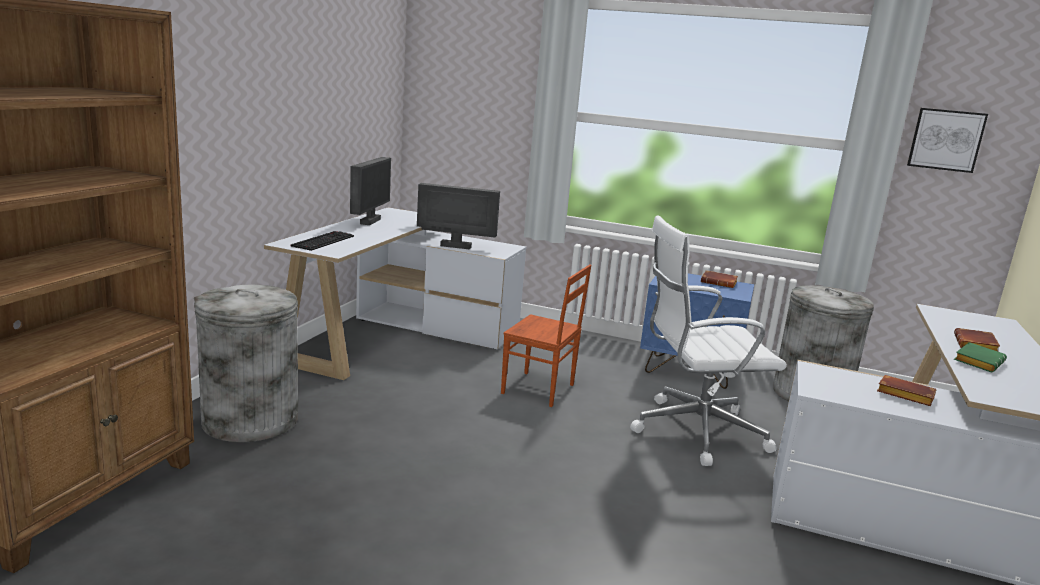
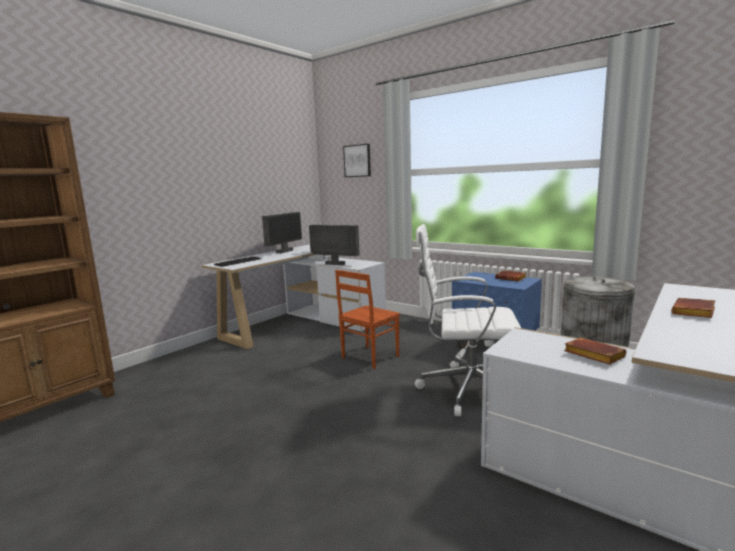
camera: 20 degrees right, 5 degrees down
grey trash can [194,285,298,442] -> none
brown chair [501,264,591,407] -> brown chair turned 90 degrees clockwise [335,270,400,369]
picture [907,108,988,173] -> picture moved to [343,144,371,177]
green book [954,342,1007,372] -> none

